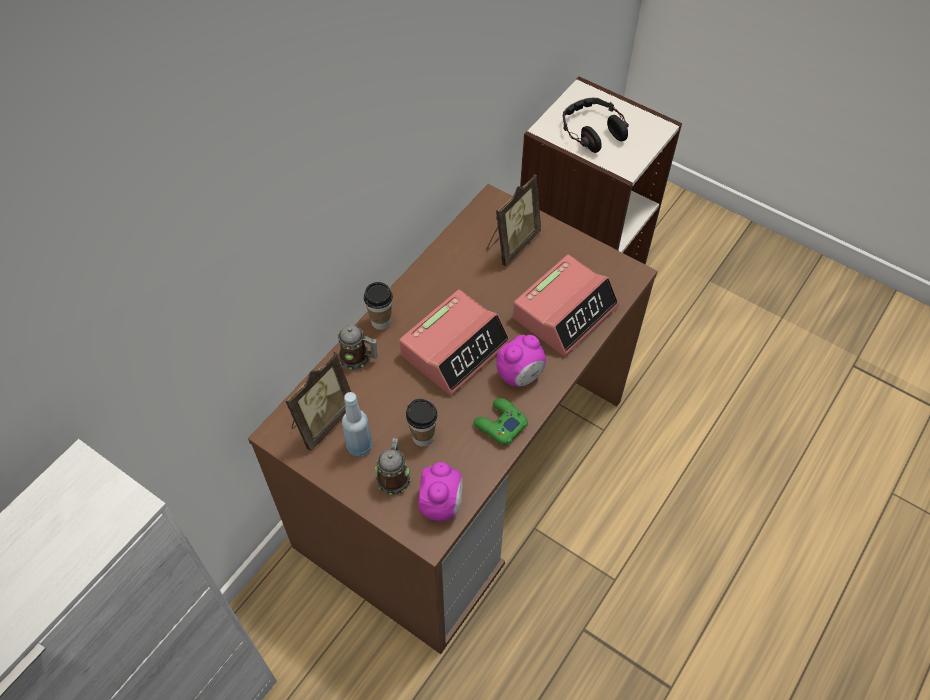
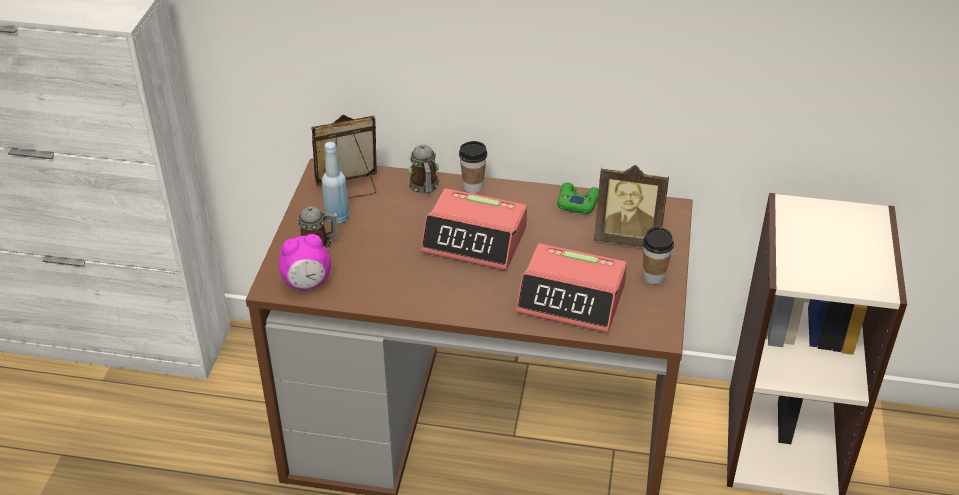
camera: 65 degrees right, 15 degrees down
picture frame [285,352,351,451] -> picture frame turned 150 degrees clockwise [311,115,377,199]
cup [406,399,438,447] -> cup moved to [643,227,674,284]
green game controller [473,398,528,445] -> green game controller moved to [557,182,599,214]
alarm clock [496,335,546,387] -> none
headphones [563,97,629,153] -> none

